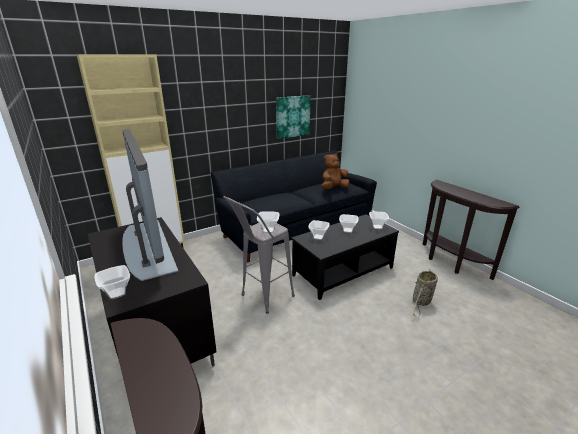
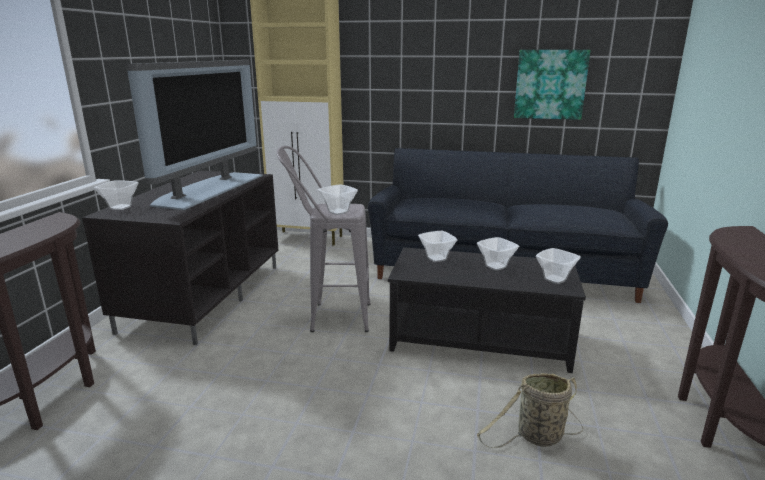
camera: 45 degrees right, 5 degrees down
brown plush toy [322,153,349,189] -> none

